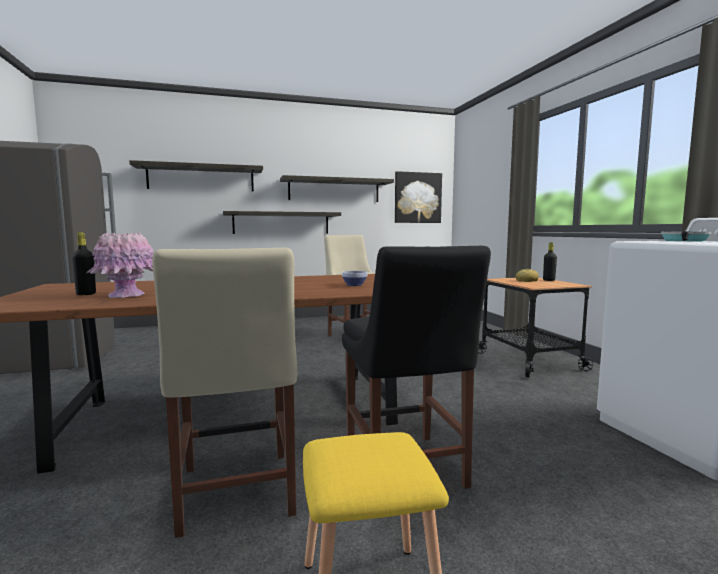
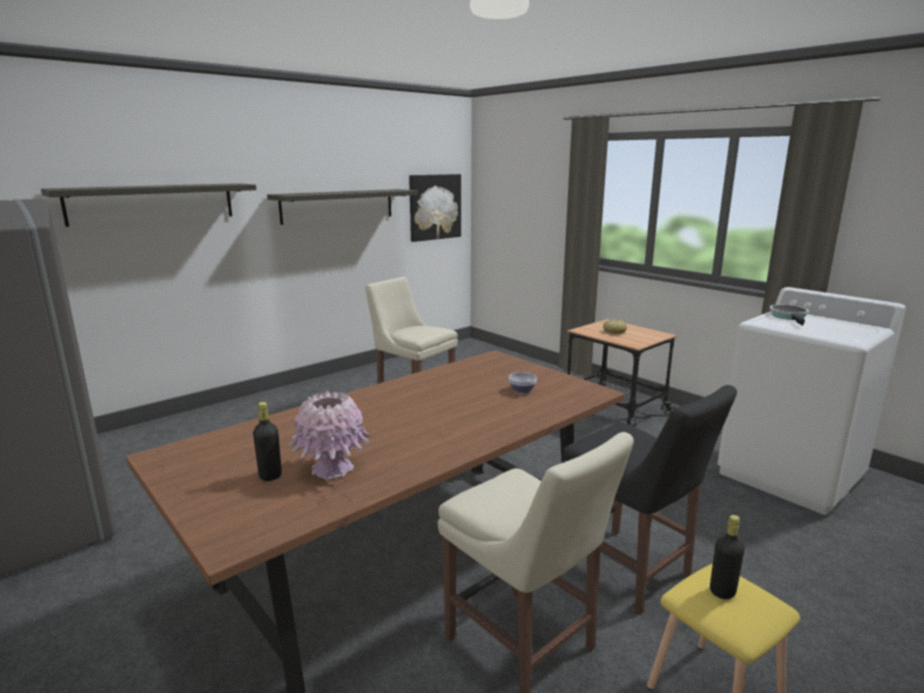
camera: 25 degrees left, 10 degrees up
shelf [223,211,341,234] -> none
black bottle [543,243,557,281] -> black bottle moved to [710,515,745,599]

